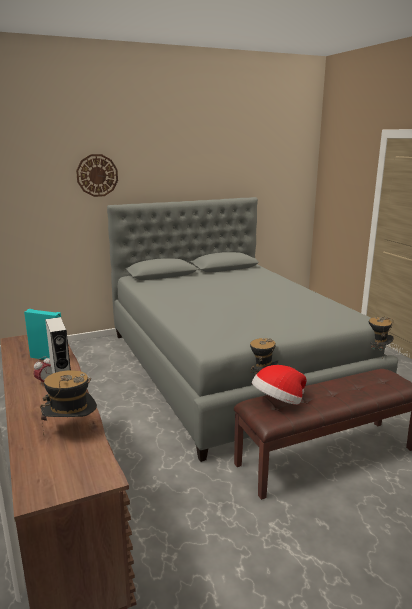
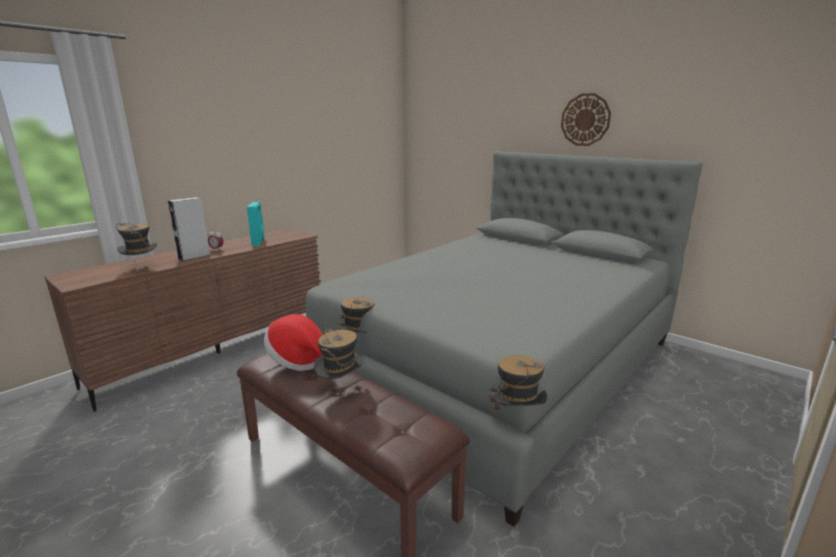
camera: 65 degrees right, 0 degrees up
wall clock [76,154,118,197] -> wall clock moved to [561,93,611,146]
none -> hat [314,328,364,379]

